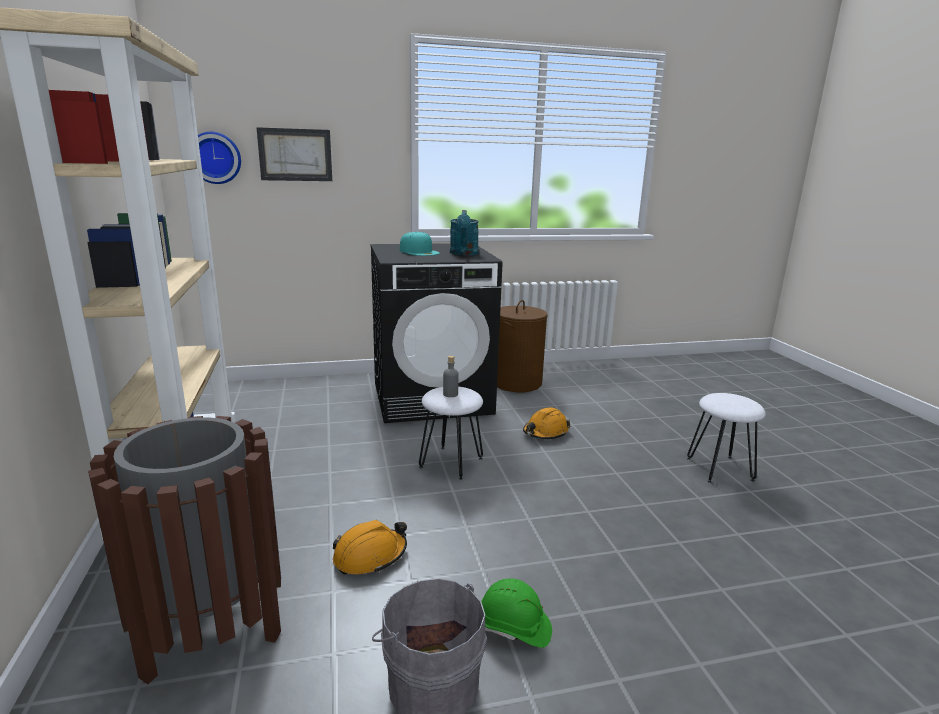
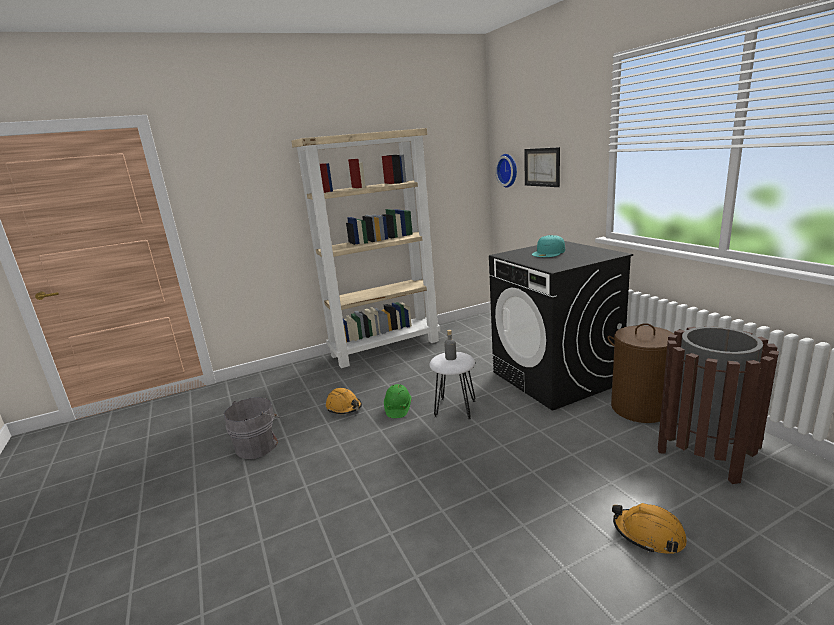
camera: 80 degrees right, 0 degrees up
brown trash can [88,416,281,684] -> brown trash can moved to [658,326,779,484]
turquoise watering can [450,210,479,255] -> none
green hard hat [481,578,552,648] -> green hard hat moved to [384,384,411,418]
orange hard hat [523,407,570,439] -> orange hard hat moved to [612,503,687,554]
white stool [687,393,766,483] -> none

